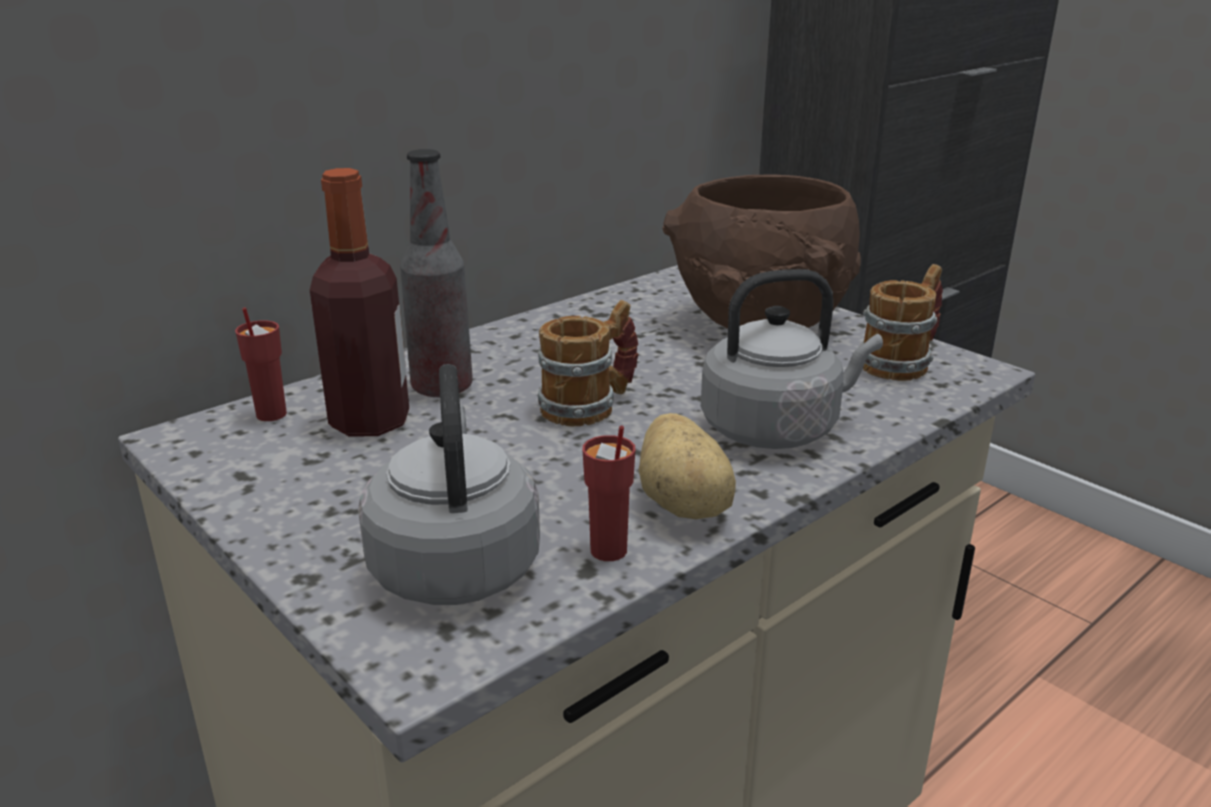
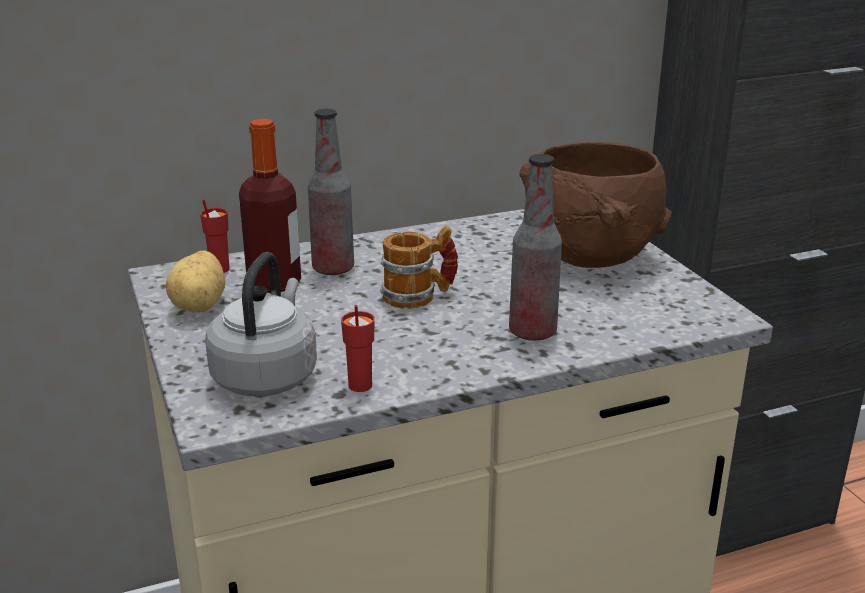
camera: 20 degrees right, 0 degrees up
potato [639,413,736,519] -> potato moved to [166,251,225,312]
grey kettle [701,269,883,449] -> bottle [509,154,562,341]
mug [858,264,943,381] -> none

